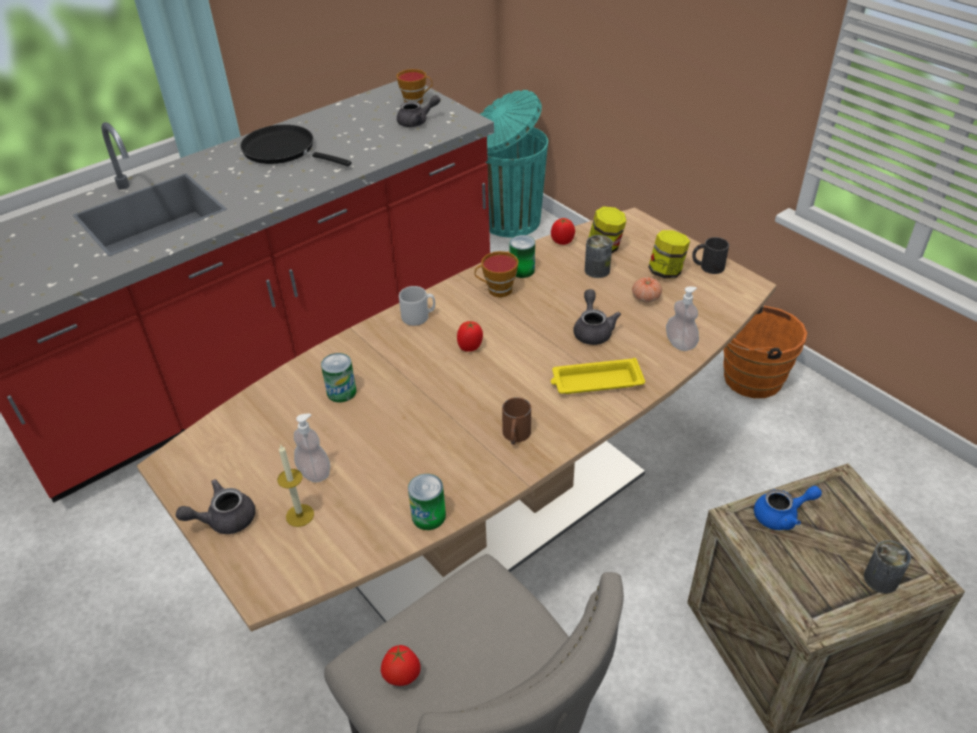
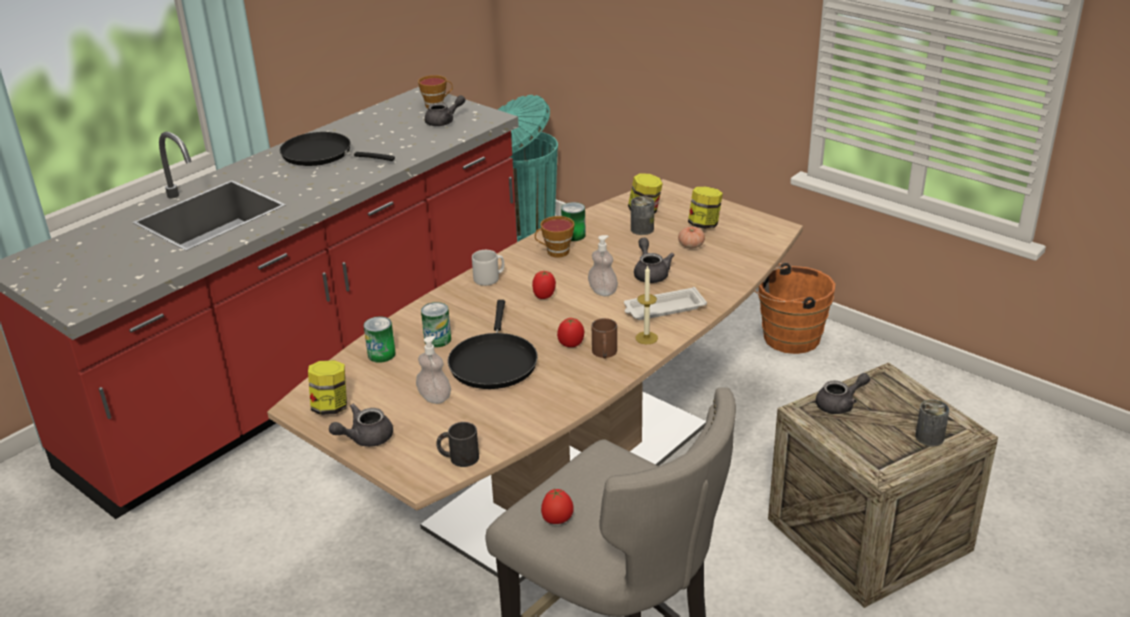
camera: 10 degrees left, 10 degrees down
candle [277,444,314,527] -> candle moved to [635,265,658,344]
can [408,474,446,530] -> can moved to [364,316,396,363]
tomato [551,218,575,245] -> tomato moved to [557,318,584,347]
yellow tray [551,358,645,394] -> white tray [624,287,707,320]
soap dispenser [666,287,699,351] -> soap dispenser moved to [588,235,618,296]
black mug [692,237,729,274] -> black mug moved to [436,422,479,467]
blue teapot [754,486,822,530] -> grey teapot [816,373,870,414]
none -> jar [308,360,347,415]
none -> black frying pan [448,300,538,389]

